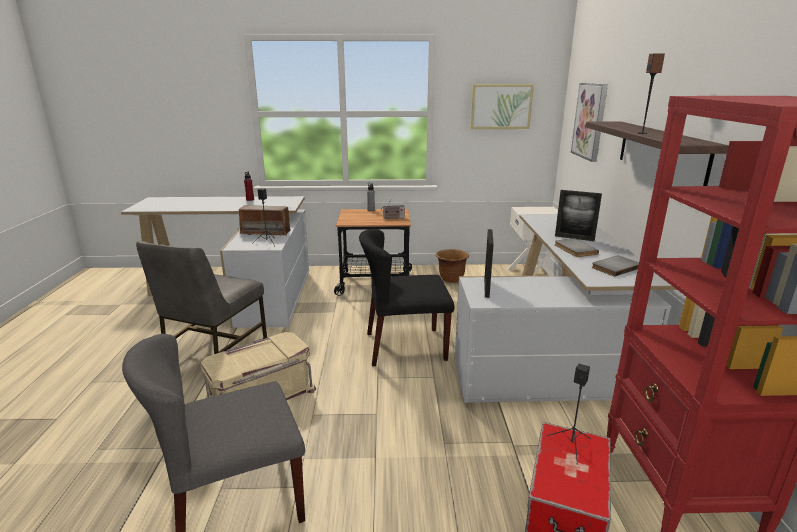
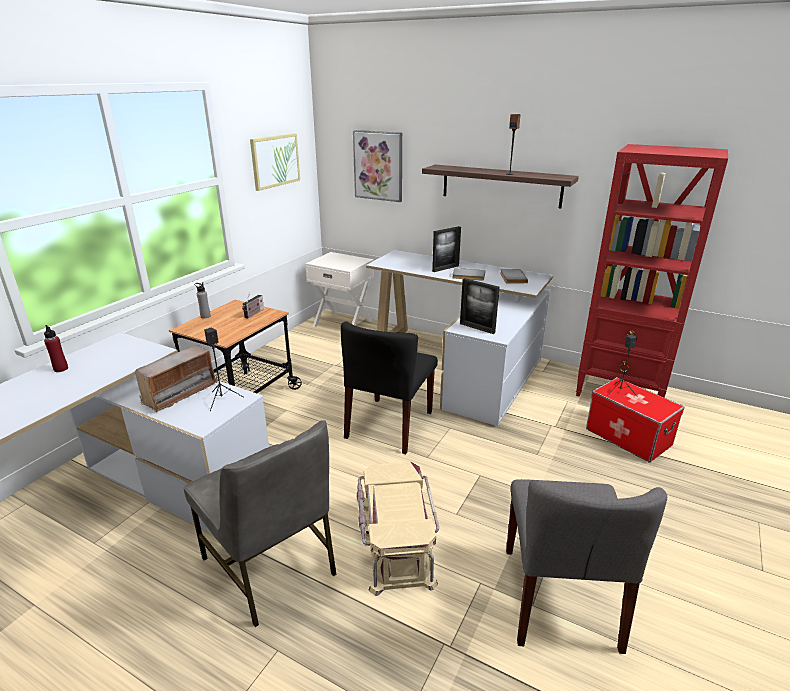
camera: 60 degrees left, 5 degrees up
brown planter [436,249,469,283] -> none

